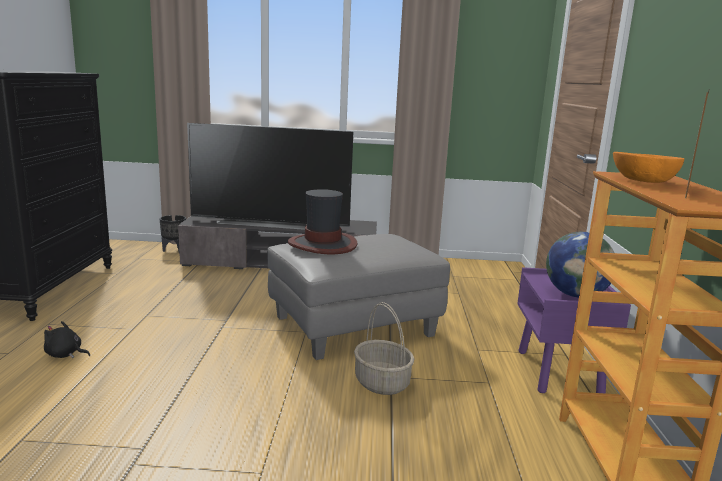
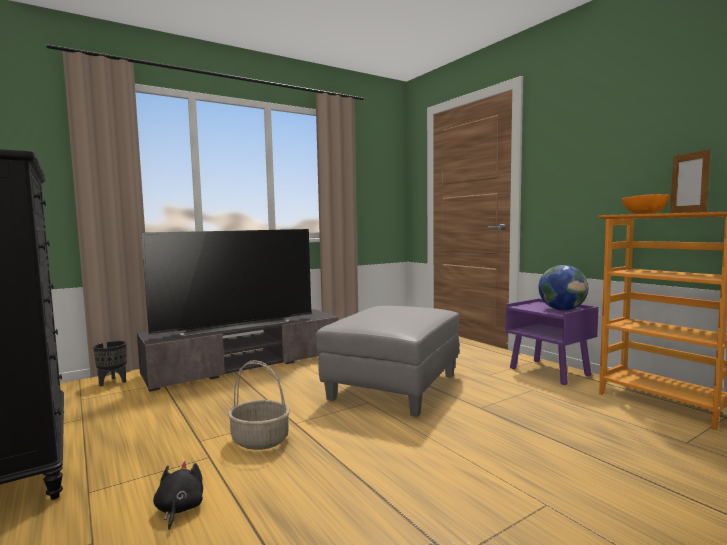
camera: 35 degrees left, 10 degrees down
black plush toy [44,321,90,358] -> black plush toy turned 105 degrees clockwise [153,461,203,530]
hat [288,189,358,254] -> none
basket [354,302,414,395] -> basket moved to [228,360,290,450]

